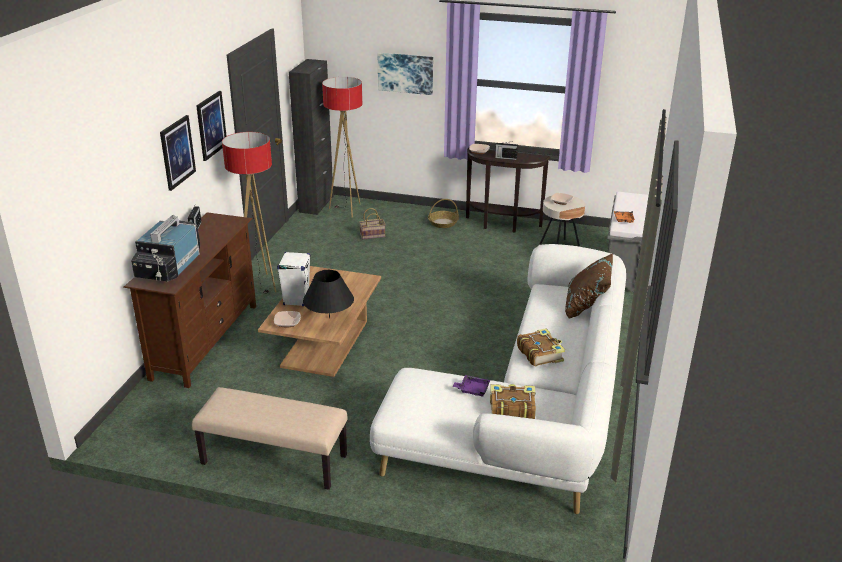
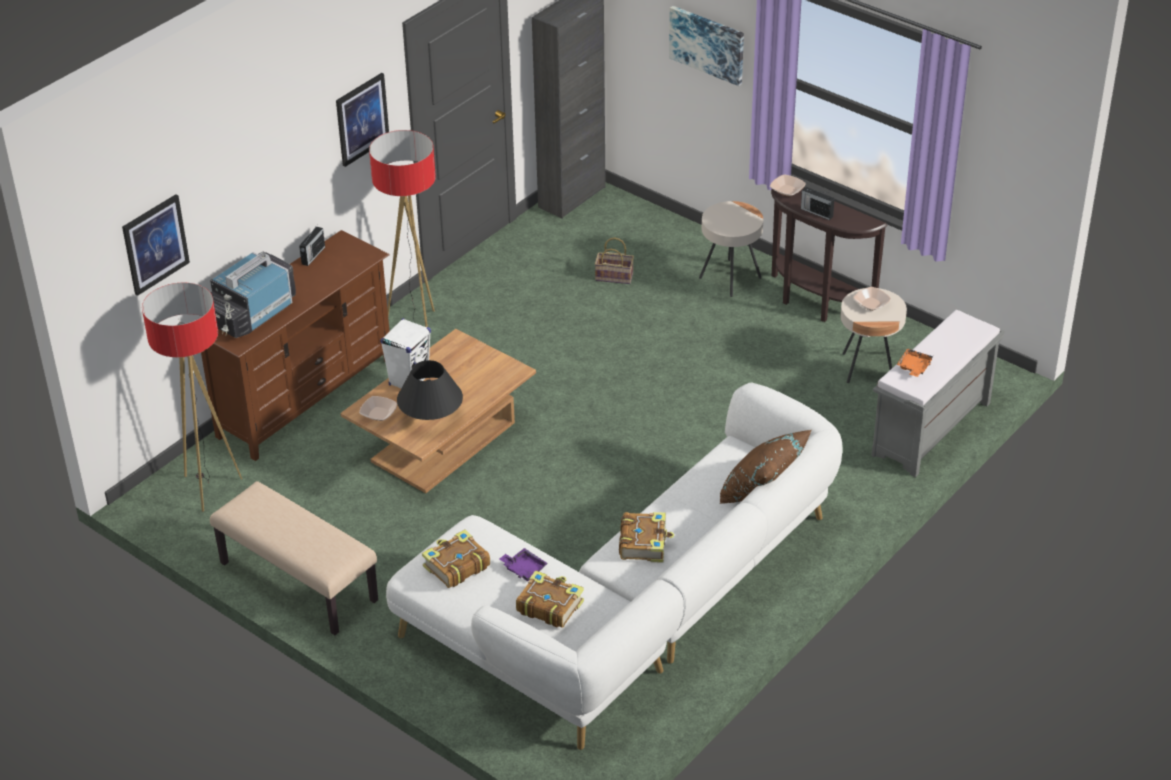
camera: 25 degrees right, 10 degrees up
picture [160,115,196,191] -> picture moved to [122,194,190,296]
floor lamp [322,77,362,218] -> floor lamp moved to [142,282,242,512]
basket [428,199,459,228] -> beige side table [699,201,763,297]
none -> book [422,530,490,588]

